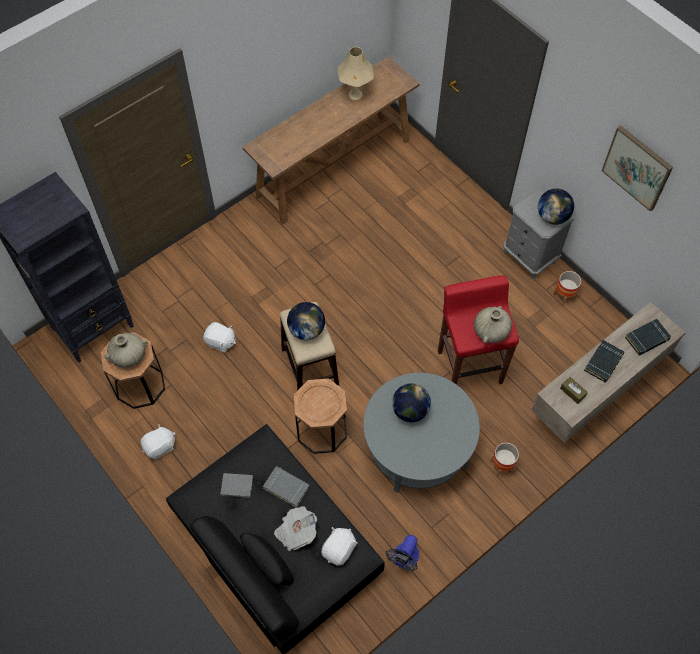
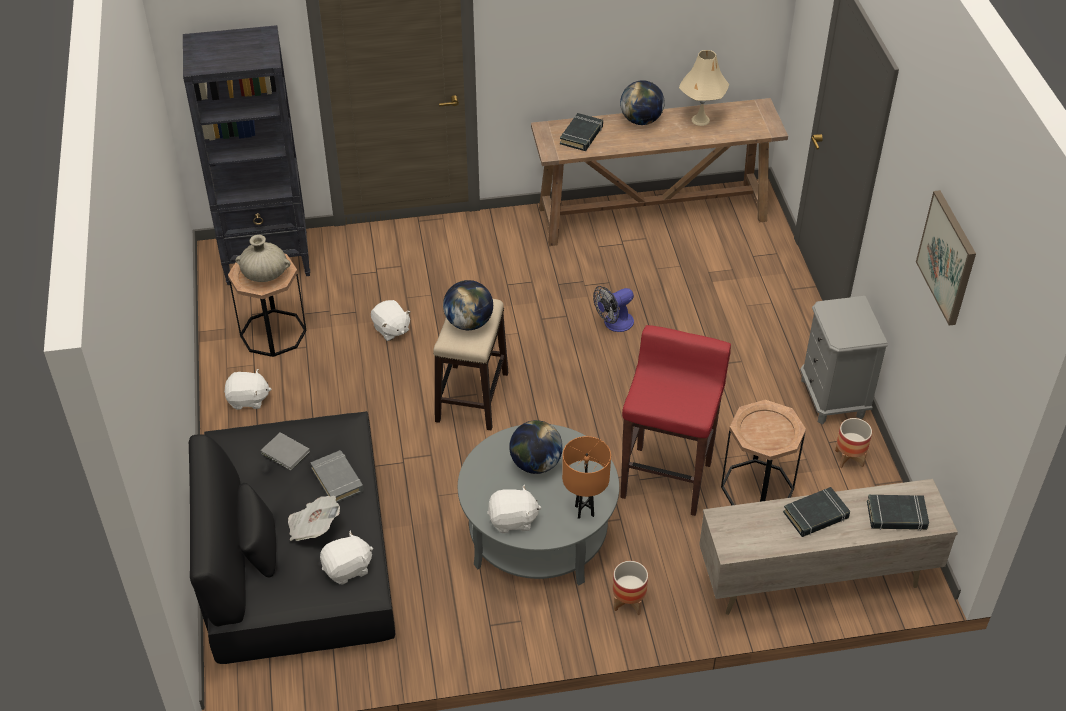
camera: 30 degrees right, 15 degrees down
brown side table [294,378,347,454] -> brown side table moved to [721,400,806,505]
fan [386,535,419,571] -> fan moved to [593,286,634,332]
beige vase [474,306,512,343] -> none
globe [538,189,574,225] -> globe moved to [620,80,665,125]
brown tissue box [560,377,588,404] -> none
none -> white plush toy [487,484,542,533]
none -> black book [560,113,603,151]
none -> orange table lamp [562,436,611,519]

